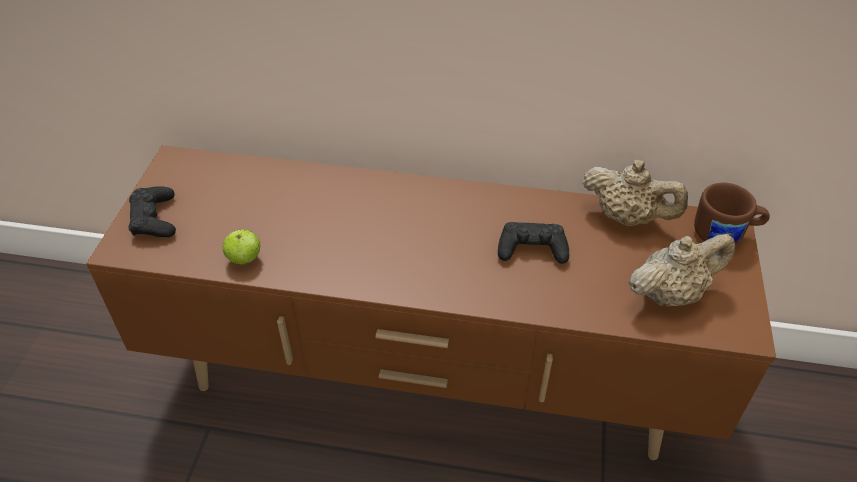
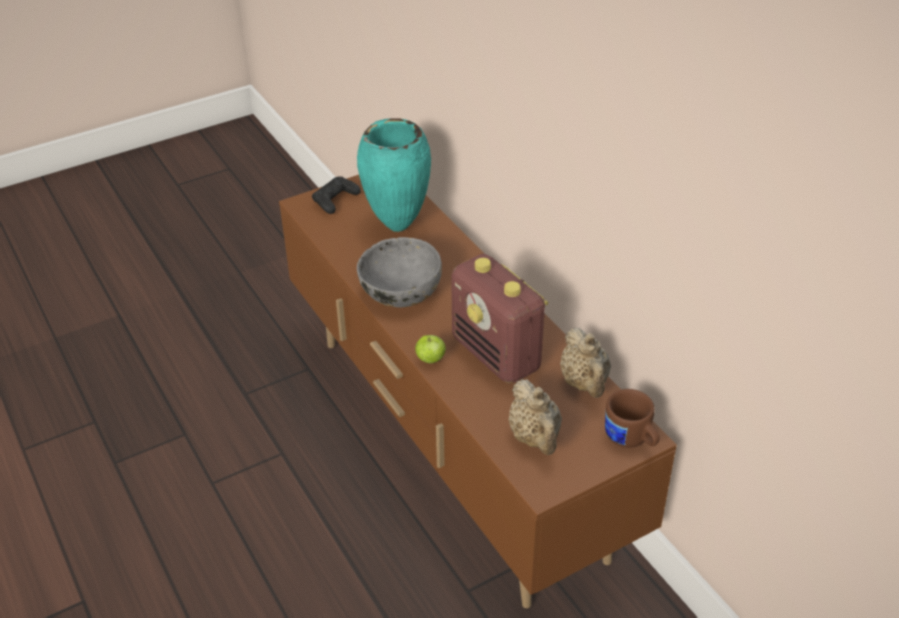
camera: 50 degrees right, 5 degrees down
apple [223,229,260,265] -> apple moved to [415,335,446,363]
black game controller [498,222,569,264] -> radio [451,254,548,384]
beige teapot [628,234,735,307] -> beige teapot turned 45 degrees clockwise [508,379,562,455]
none -> turquoise vase [357,118,431,232]
none -> grey bowl [357,237,442,307]

